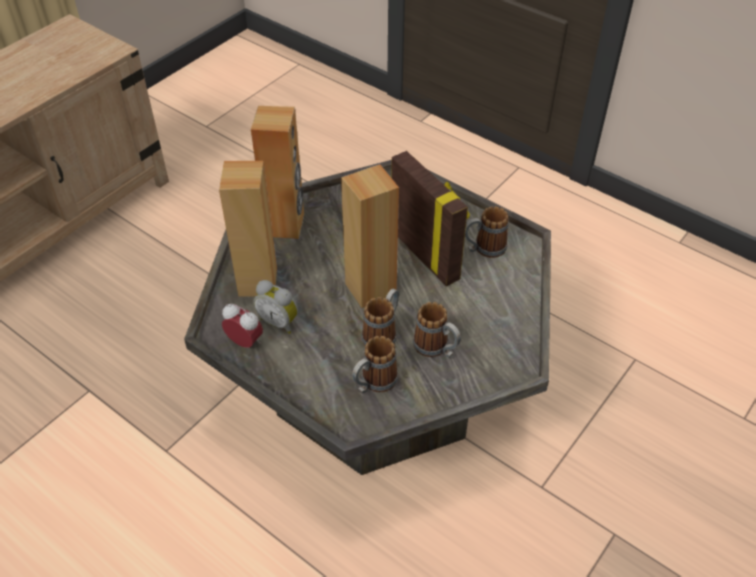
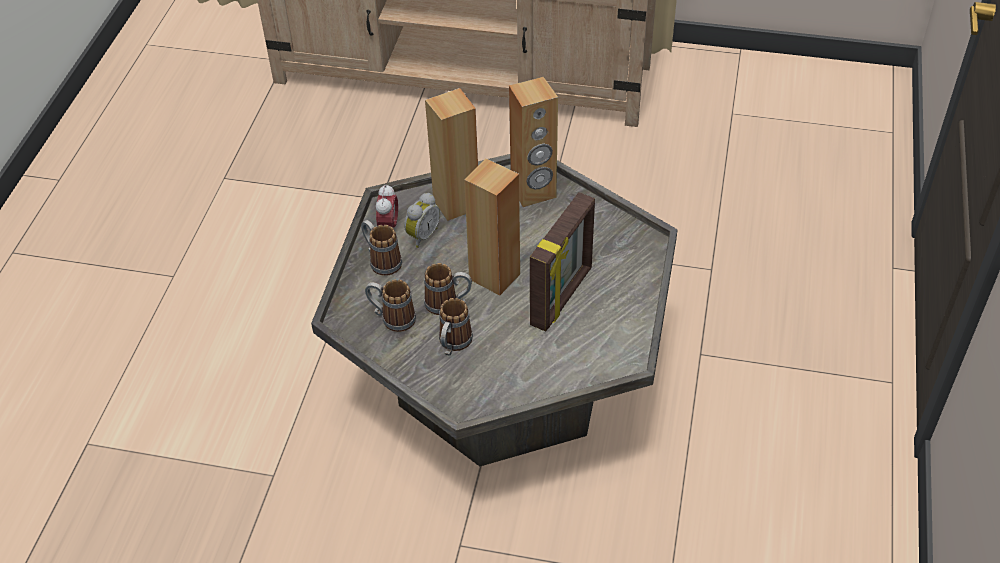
camera: 65 degrees right, 0 degrees up
alarm clock [253,280,298,334] -> alarm clock turned 150 degrees counterclockwise [404,193,440,248]
mug [465,206,509,258] -> mug moved to [361,220,402,276]

